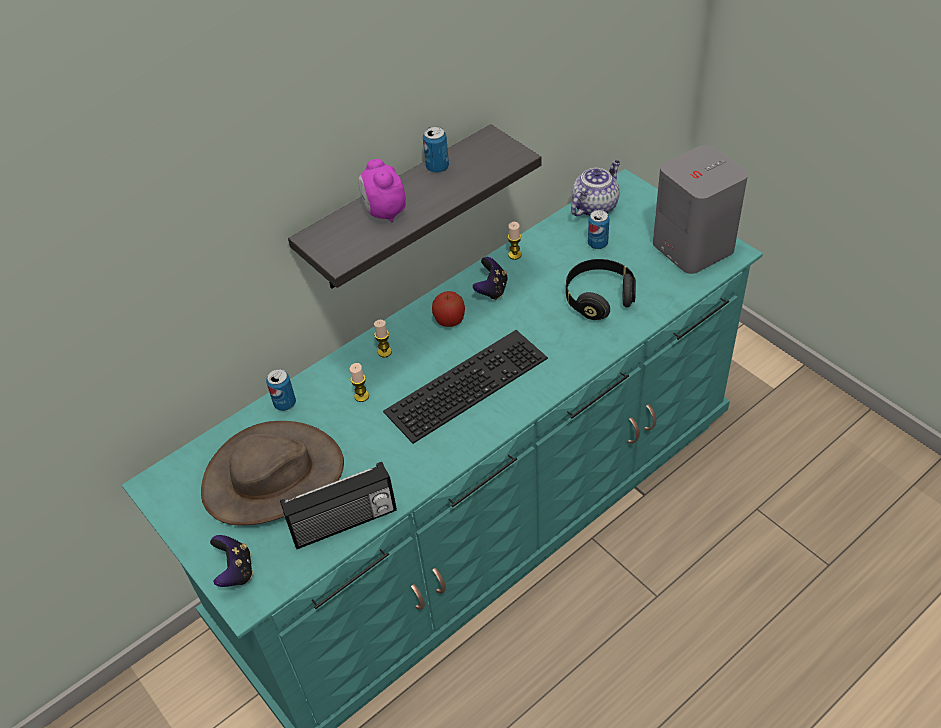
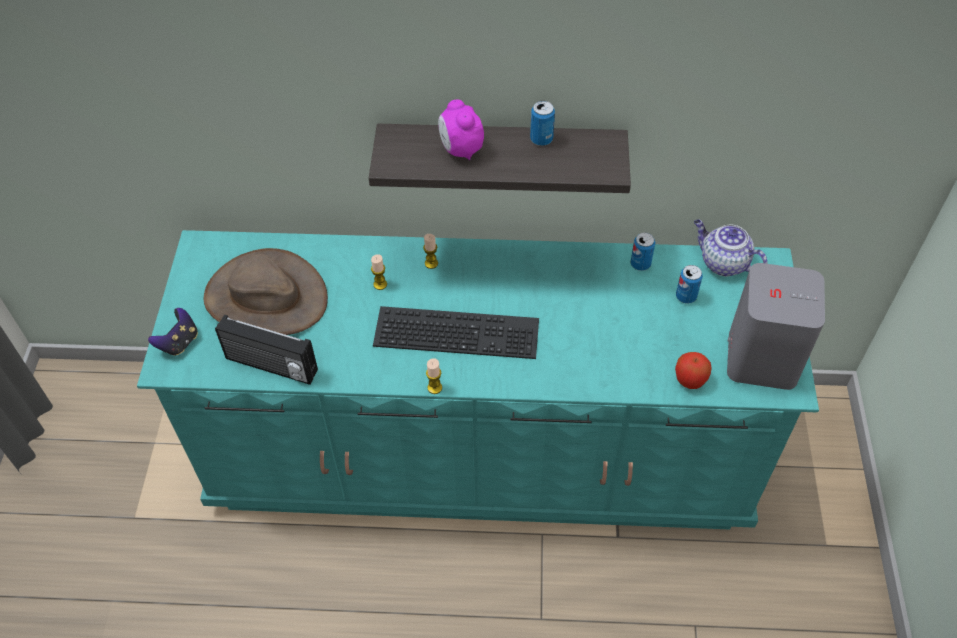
camera: 40 degrees right, 5 degrees up
can [266,369,296,411] -> can moved to [630,232,655,271]
alarm clock [358,159,406,222] -> alarm clock turned 45 degrees counterclockwise [438,100,484,160]
apple [432,291,465,327] -> apple moved to [675,352,712,389]
game controller [473,257,508,300] -> none
candle [508,222,522,260] -> candle moved to [426,358,442,394]
black headphones [566,259,636,320] -> none
teapot [571,160,620,216] -> teapot turned 135 degrees counterclockwise [694,219,768,277]

